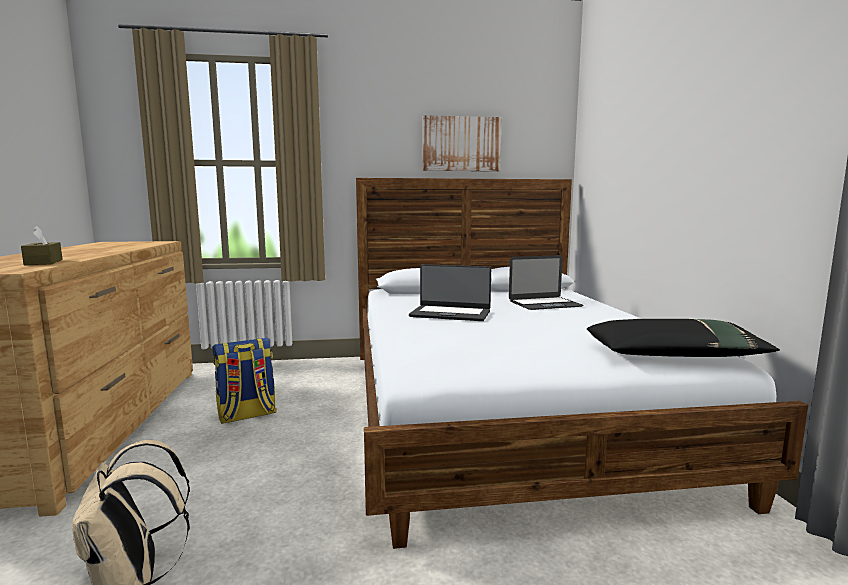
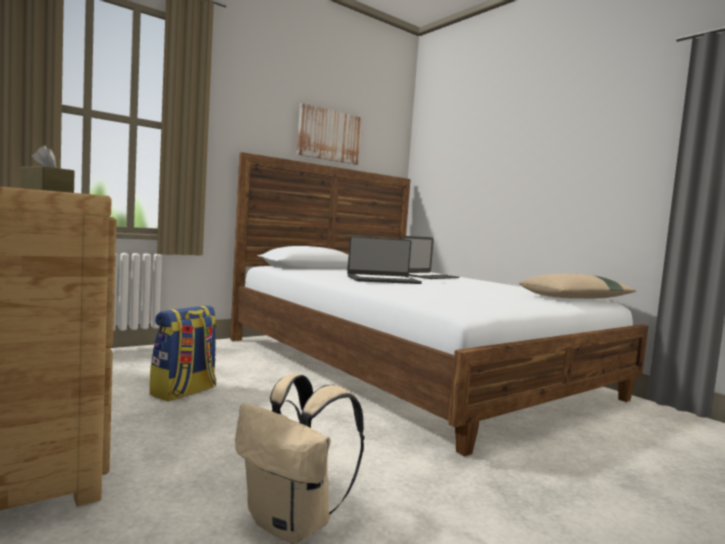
camera: 30 degrees left, 5 degrees down
black pillow [587,319,780,357] -> beige pillow [519,273,636,299]

